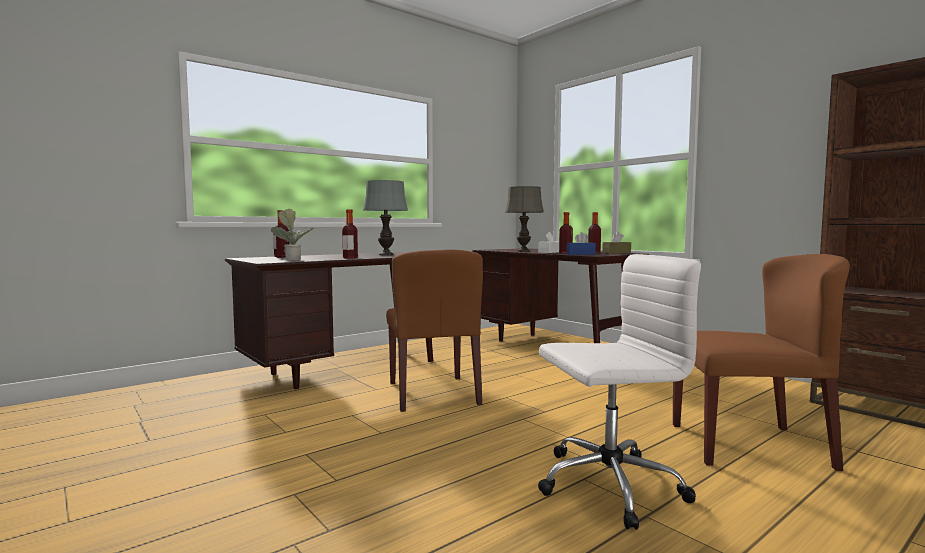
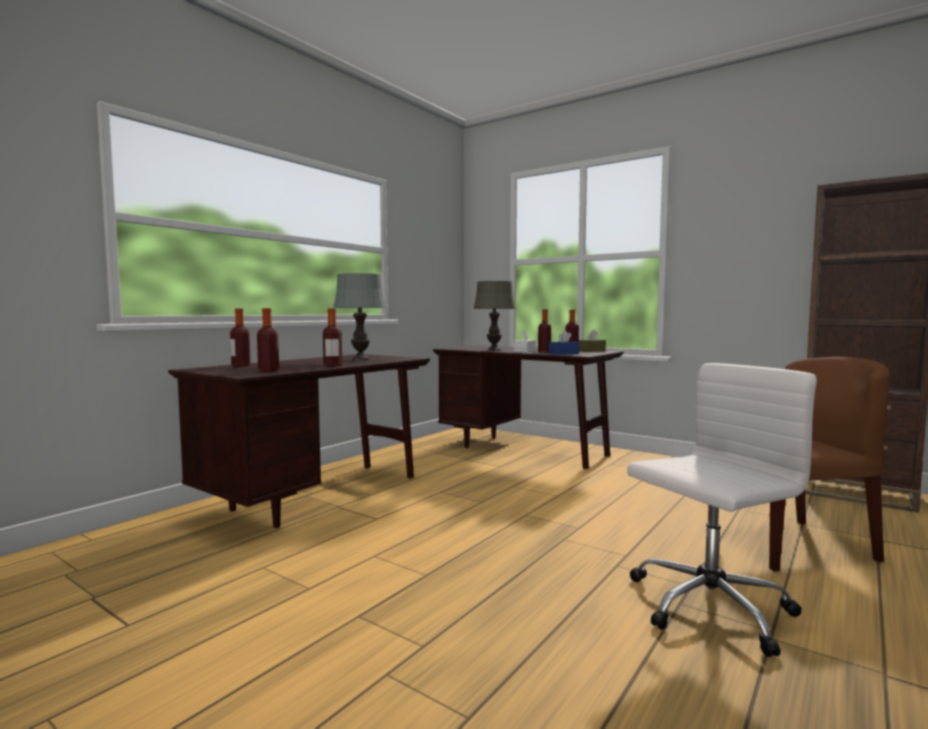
camera: 15 degrees left, 0 degrees up
potted plant [271,209,314,261] -> bottle [257,308,279,371]
brown chair [386,249,483,412] -> none

